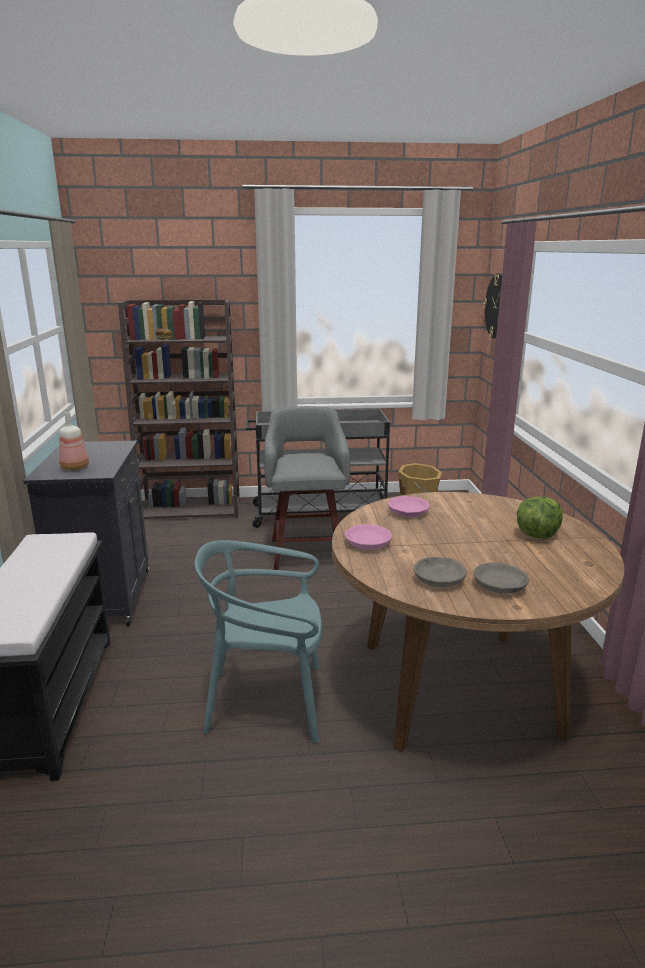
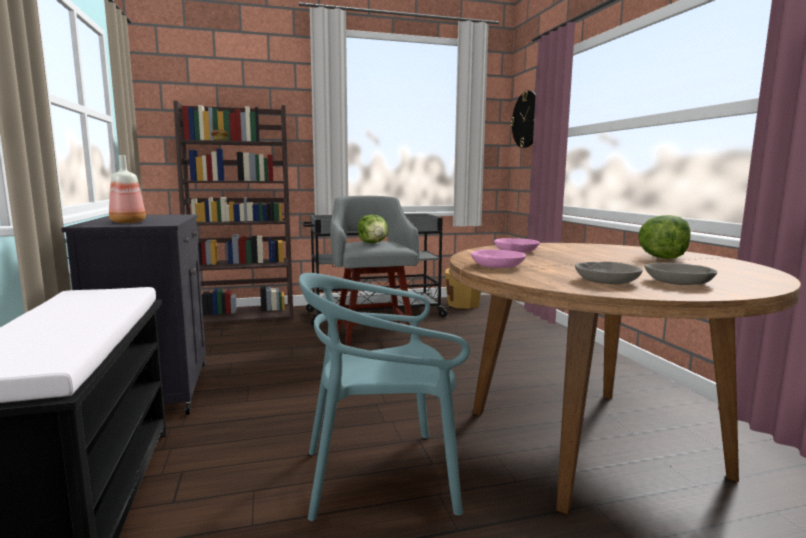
camera: 10 degrees left, 10 degrees down
none -> lettuce [358,215,388,243]

